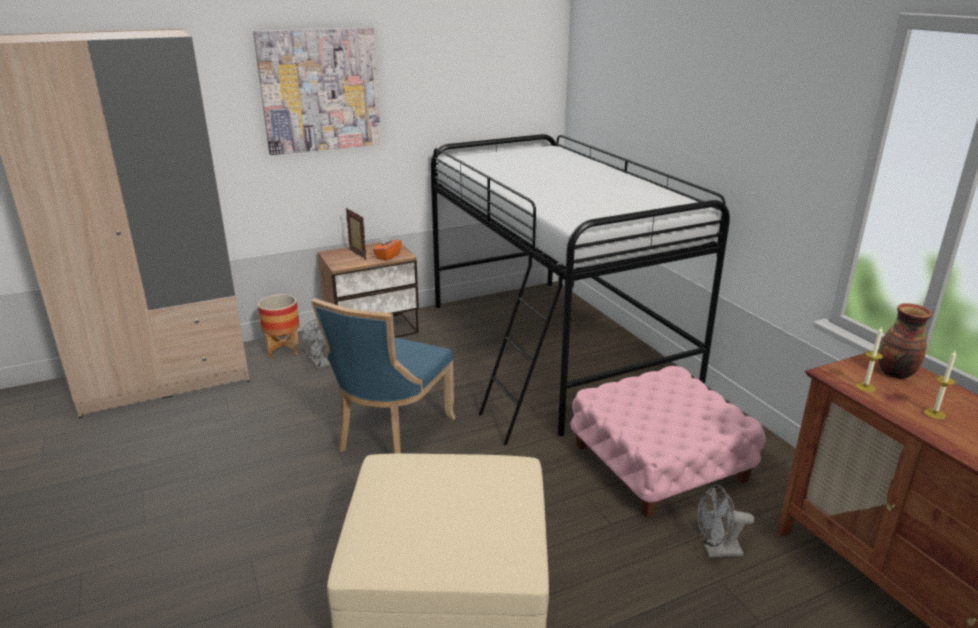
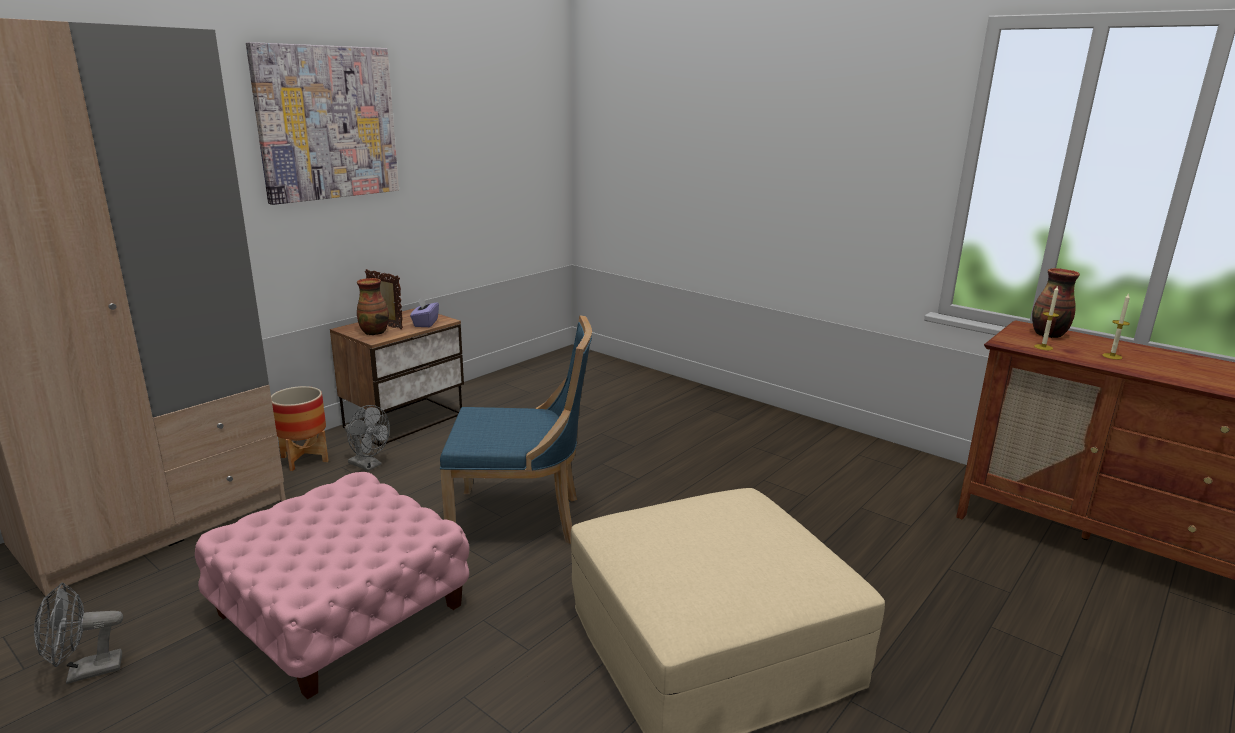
camera: 25 degrees left, 5 degrees down
blue chair [311,298,456,453] -> blue chair turned 90 degrees counterclockwise [440,315,592,544]
orange tissue box [373,235,402,261] -> purple tissue box [410,297,439,327]
black bed [431,134,730,445] -> none
pink ottoman [570,366,766,517] -> pink ottoman moved to [195,472,469,699]
grey fan [697,484,754,557] -> grey fan moved to [34,583,123,684]
none -> vase [357,278,389,335]

